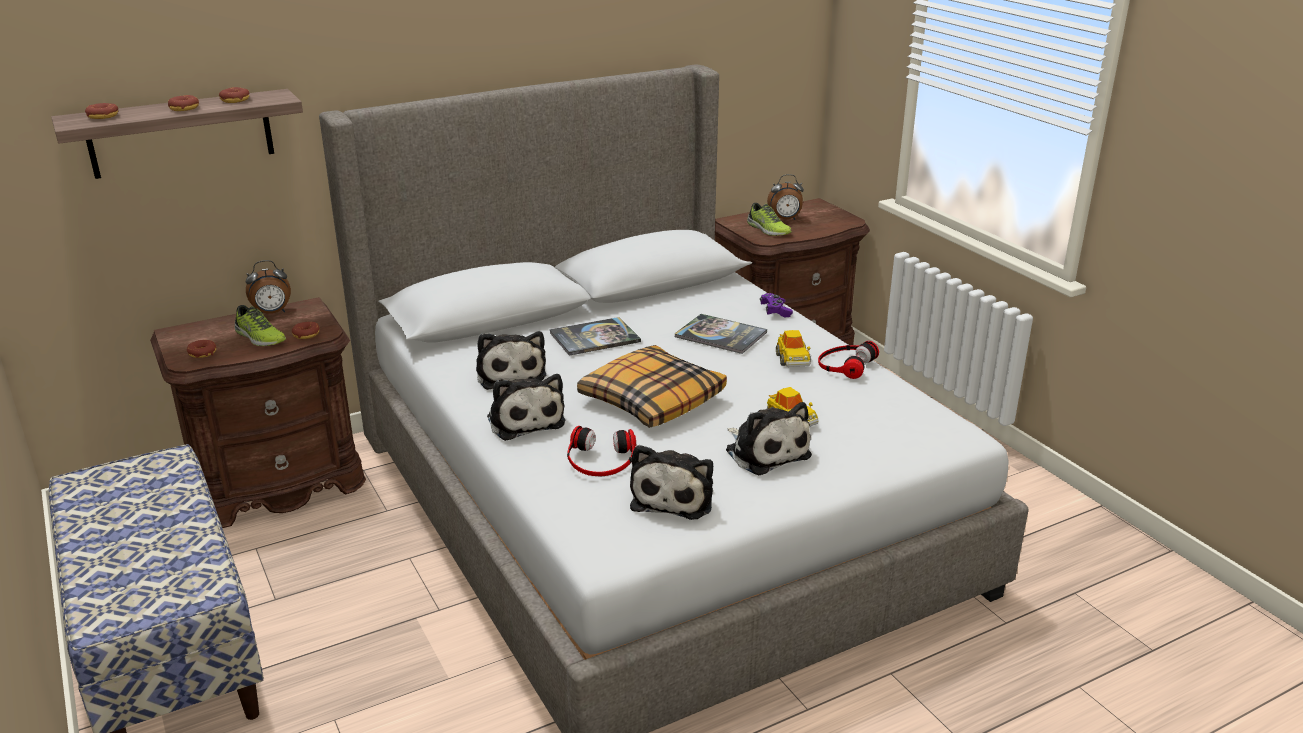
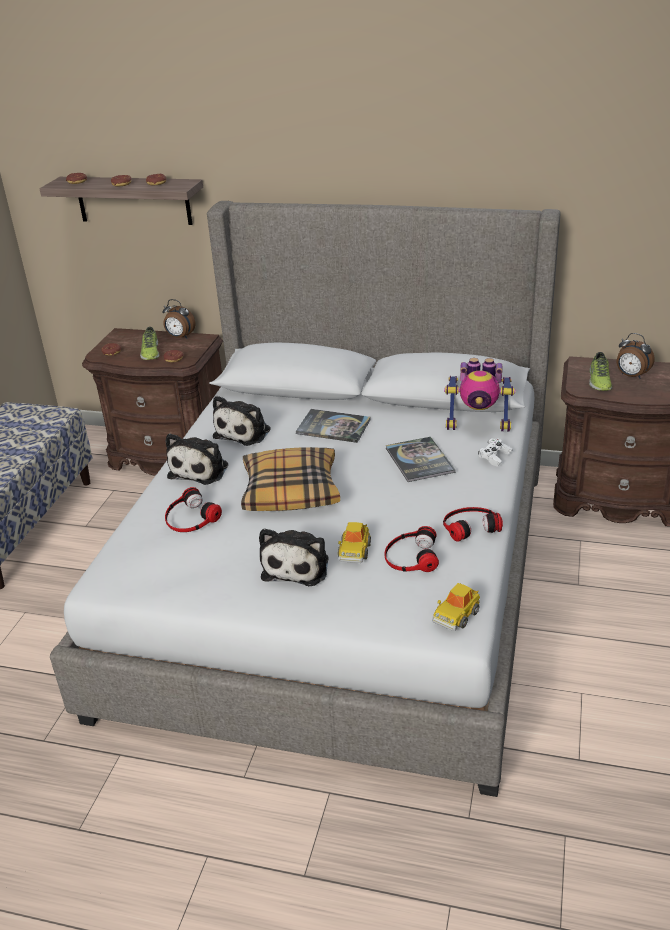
camera: 45 degrees right, 5 degrees up
plush toy [630,445,713,520] -> none
purple game controller [760,293,793,318] -> white game controller [478,438,512,467]
toy car [776,330,811,367] -> toy car moved to [432,583,480,631]
none -> headphones [385,526,439,572]
none -> toy robot [444,358,515,432]

